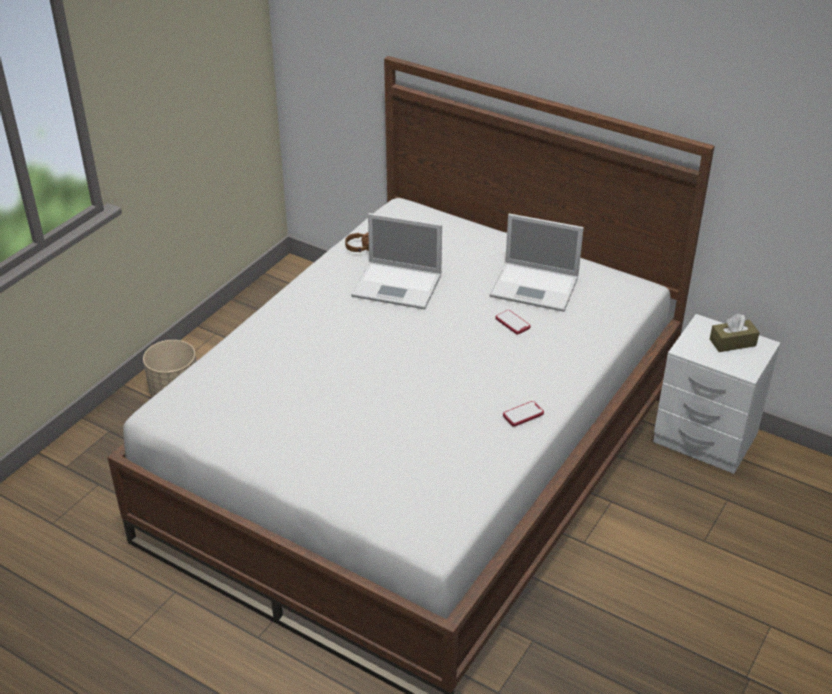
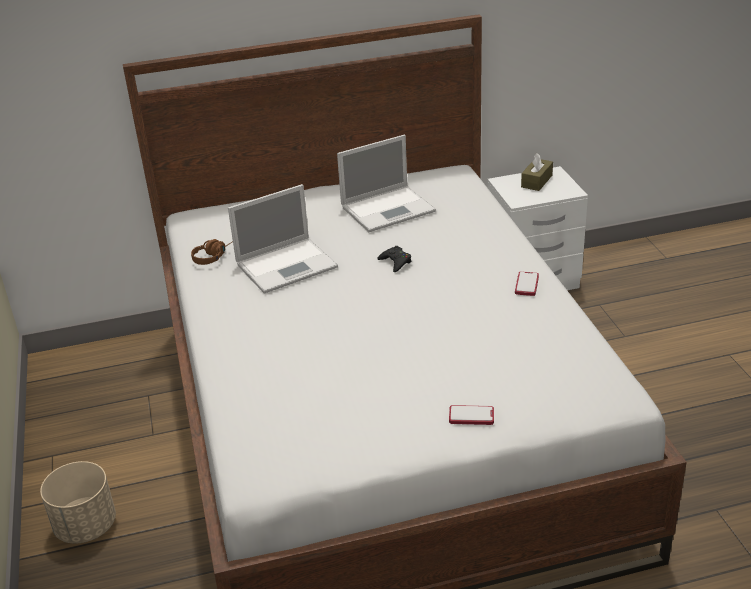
camera: 45 degrees left, 5 degrees down
phone [495,310,531,335] -> phone moved to [449,405,494,425]
none -> black game controller [377,246,412,272]

